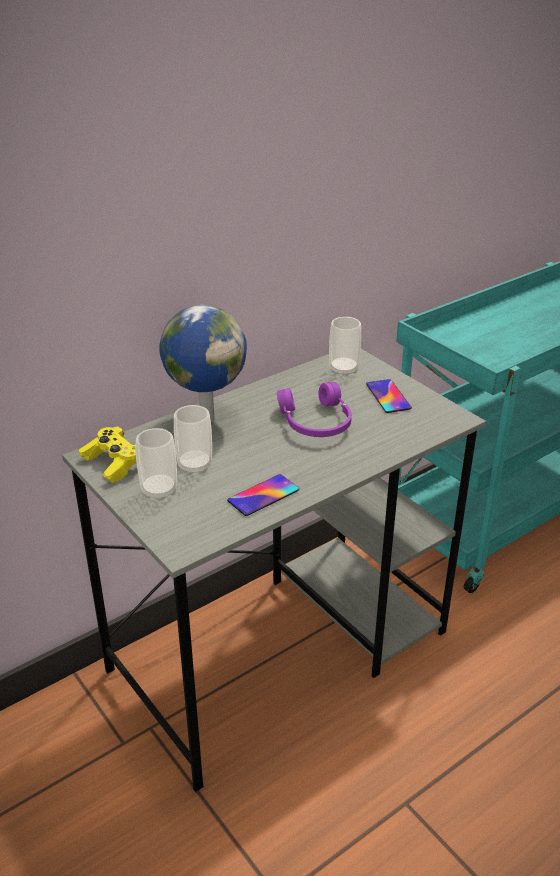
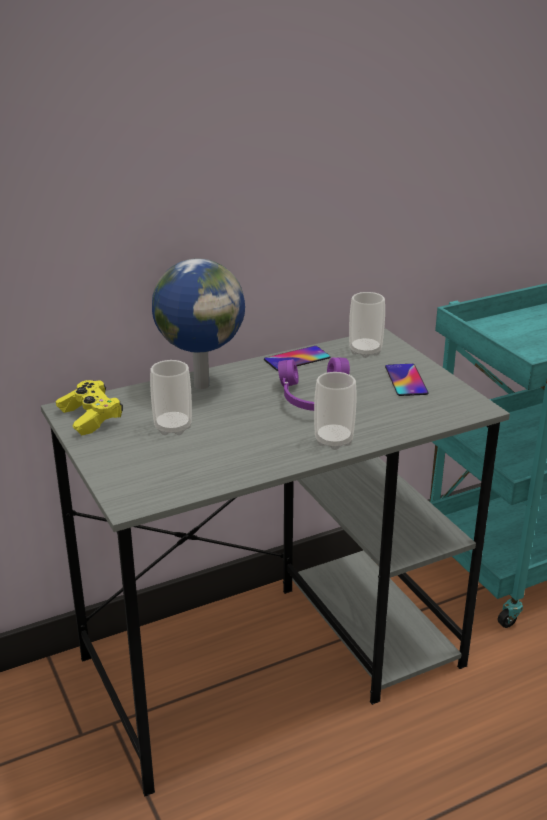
camera: 10 degrees right, 5 degrees down
cup [136,428,177,501] -> cup moved to [314,372,356,450]
phone [227,474,299,516] -> phone moved to [264,346,330,371]

